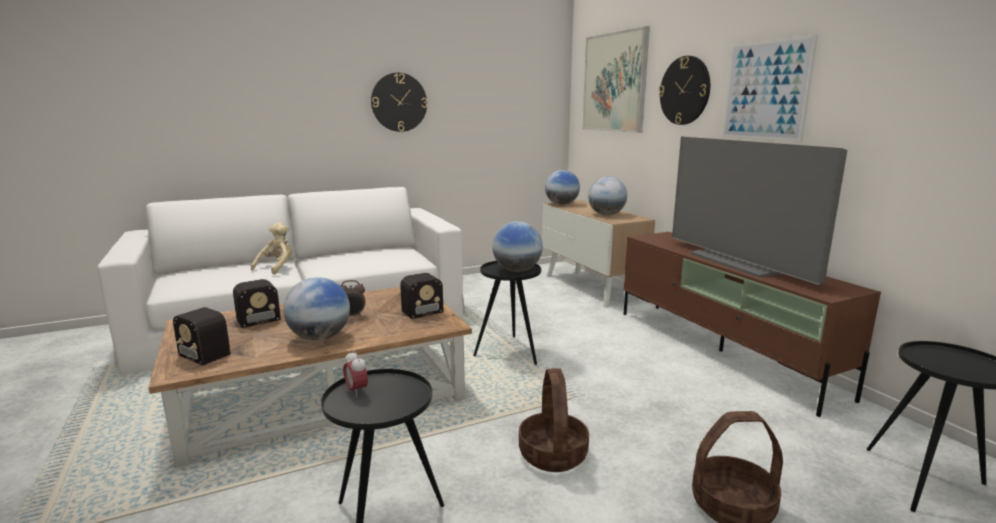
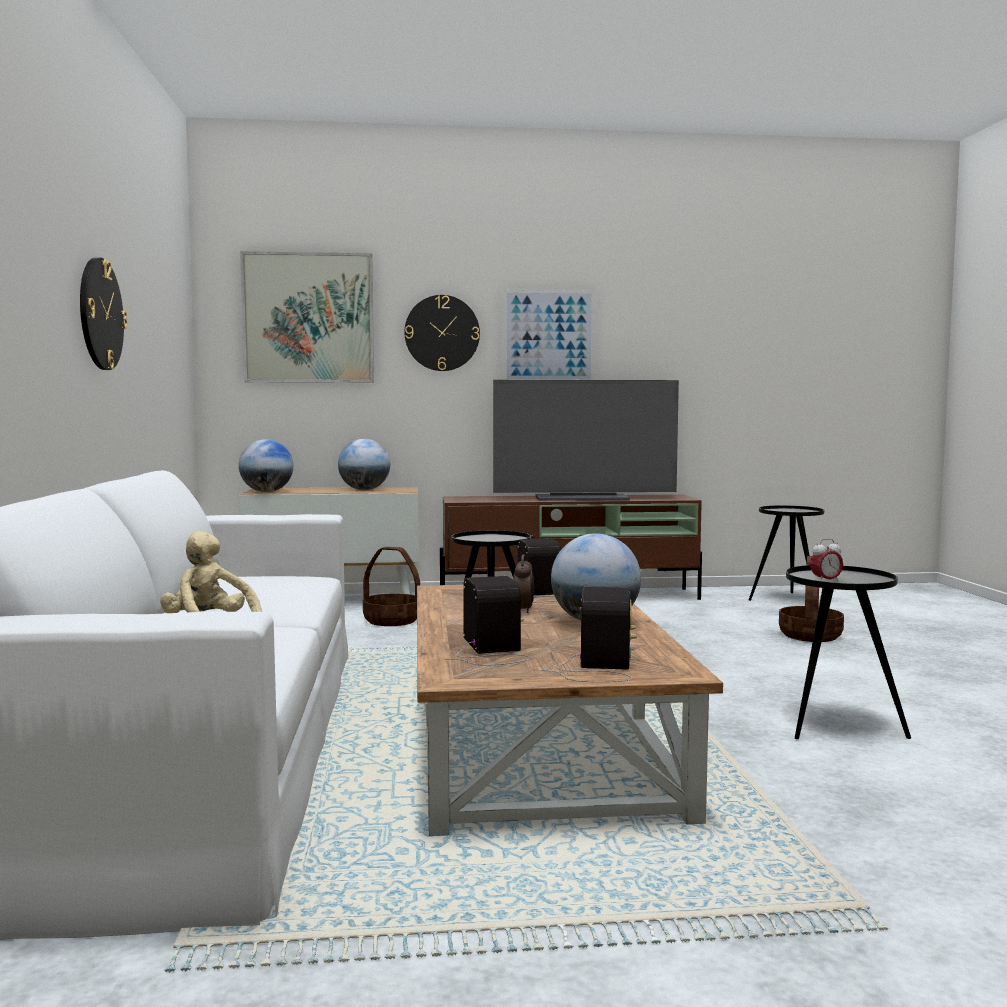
camera: 70 degrees left, 10 degrees down
radio [167,307,231,366] -> radio turned 45 degrees counterclockwise [542,587,637,682]
globe [492,221,543,272] -> none
basket [519,368,589,472] -> basket moved to [363,547,420,626]

